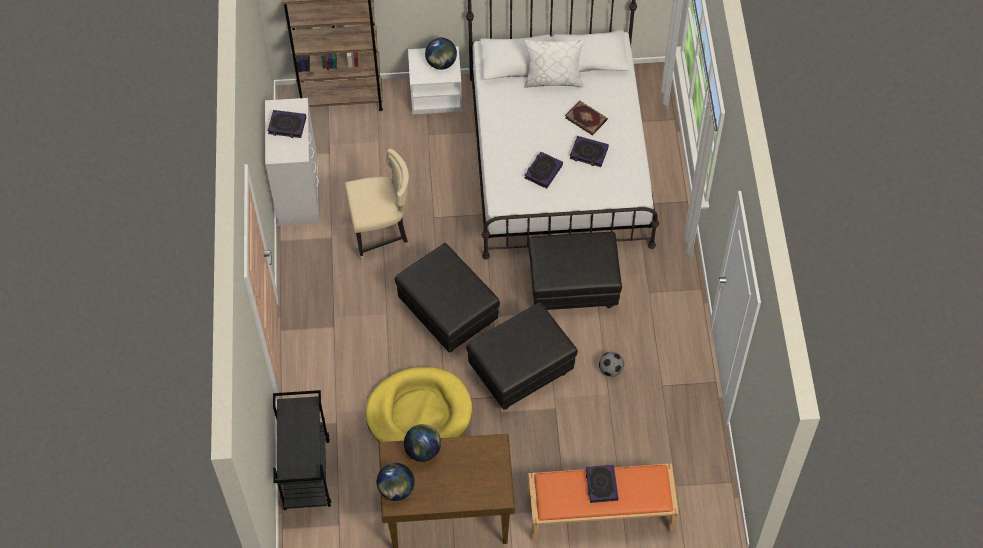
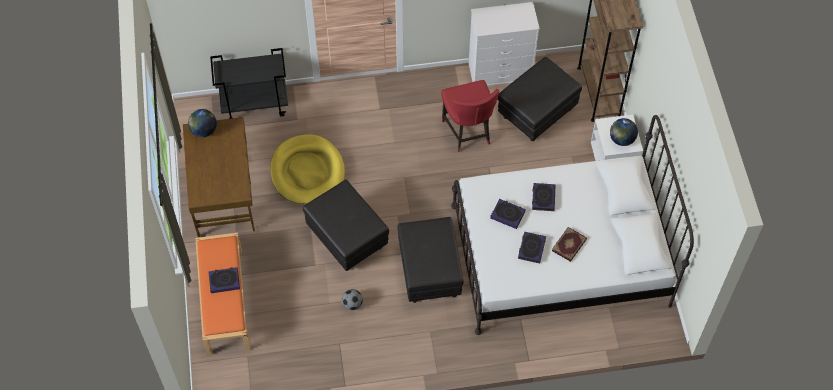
camera: 85 degrees right, 0 degrees up
book [268,110,307,138] -> book moved to [532,183,555,211]
beige chair [345,149,409,261] -> red chair [441,80,499,152]
black ottoman [395,243,500,353] -> black ottoman moved to [498,57,582,141]
globe [404,424,441,462] -> none
white pillow [524,39,585,88] -> none

